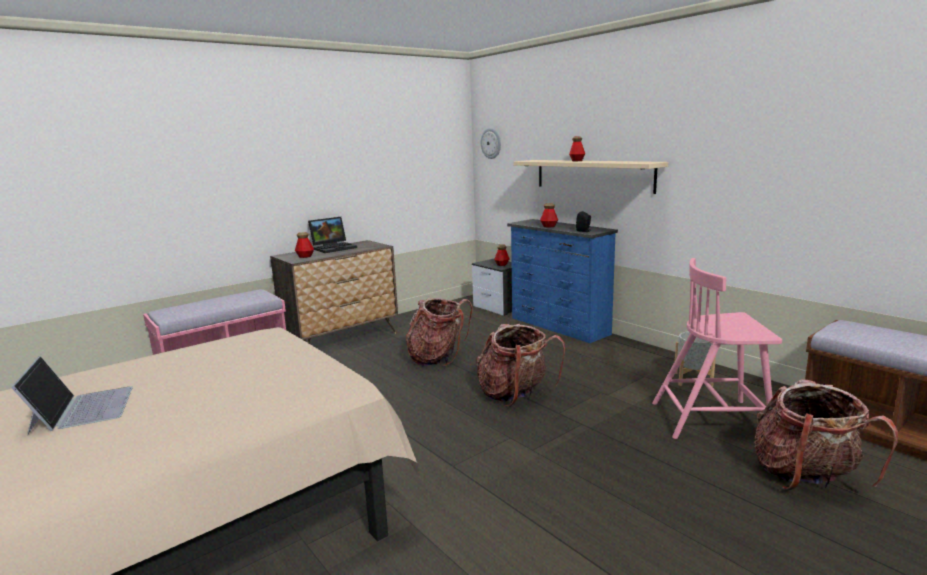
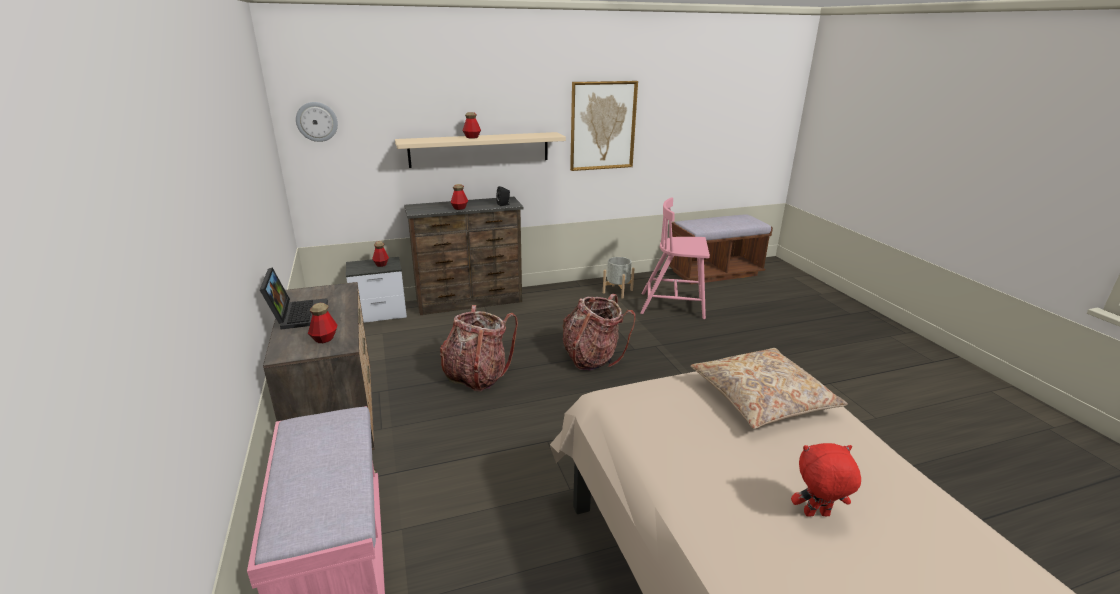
camera: 70 degrees left, 10 degrees up
laptop [11,356,133,435] -> red plush toy [791,443,861,517]
blue dresser [507,219,618,343] -> brown dresser [404,197,524,315]
pink chair [652,258,782,439] -> pink chair turned 75 degrees clockwise [640,198,710,319]
backpack [754,379,898,490] -> none
none -> picture [570,81,638,171]
none -> beige pillow [691,348,848,429]

